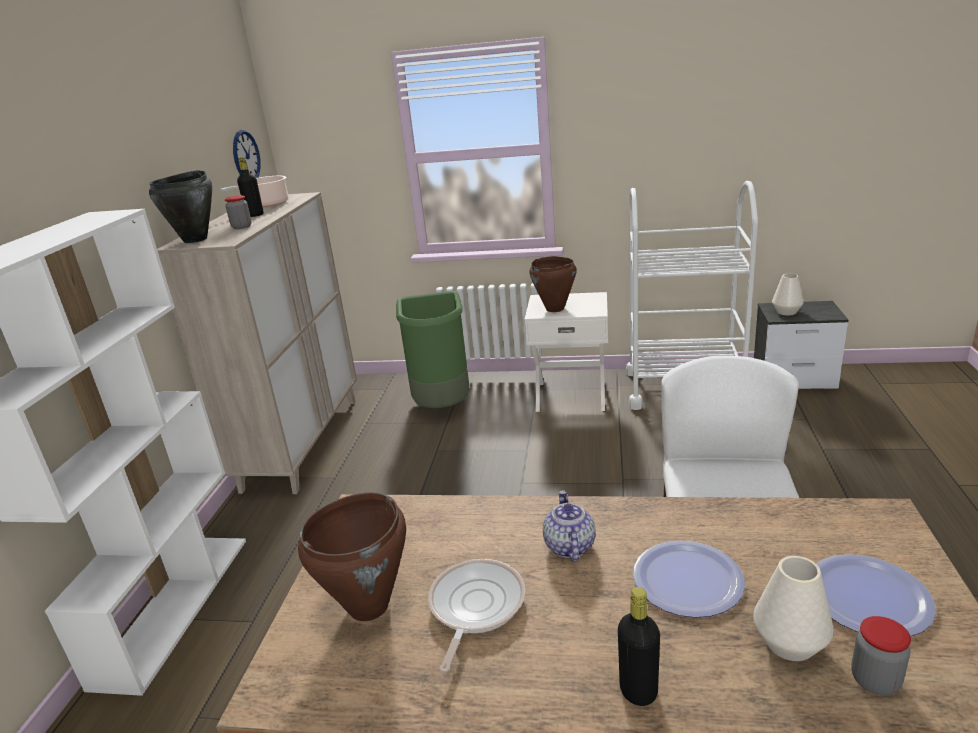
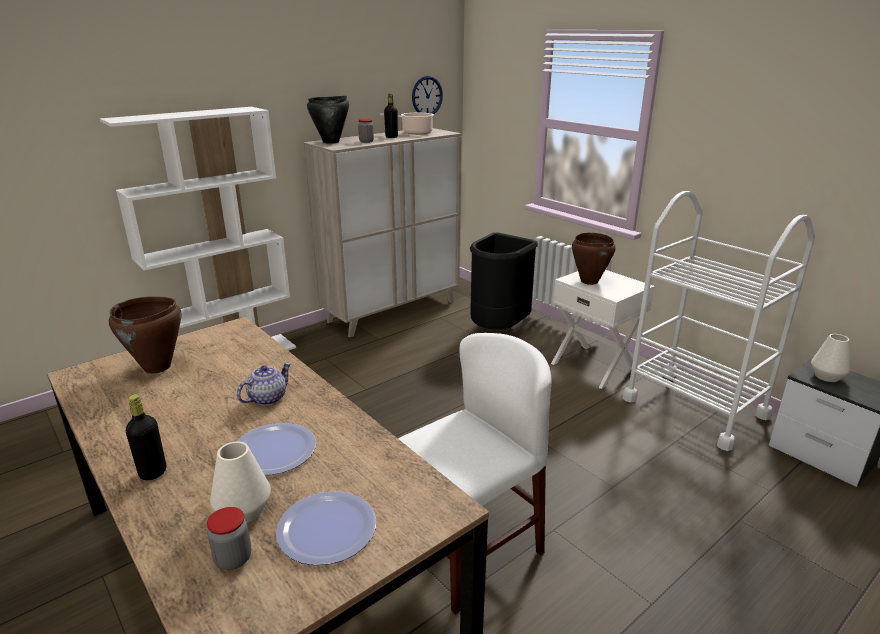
camera: 40 degrees right, 0 degrees up
green trash can [396,291,469,408] -> black trash can [470,232,538,329]
frying pan [428,559,526,673] -> none

